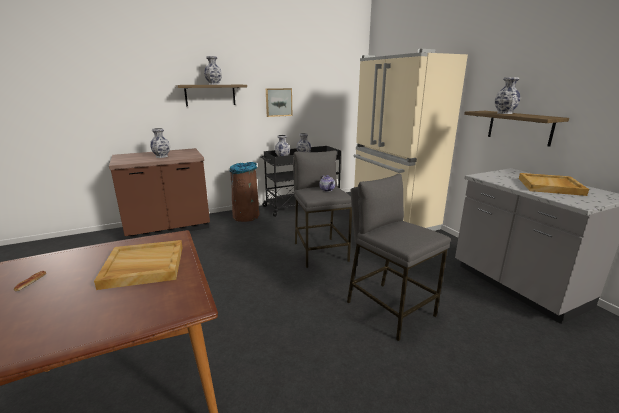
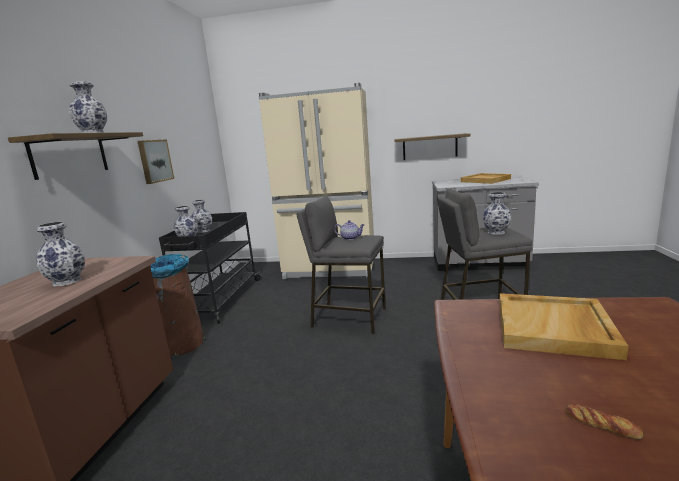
camera: 55 degrees left, 5 degrees down
vase [495,77,520,114] -> vase moved to [483,192,511,234]

